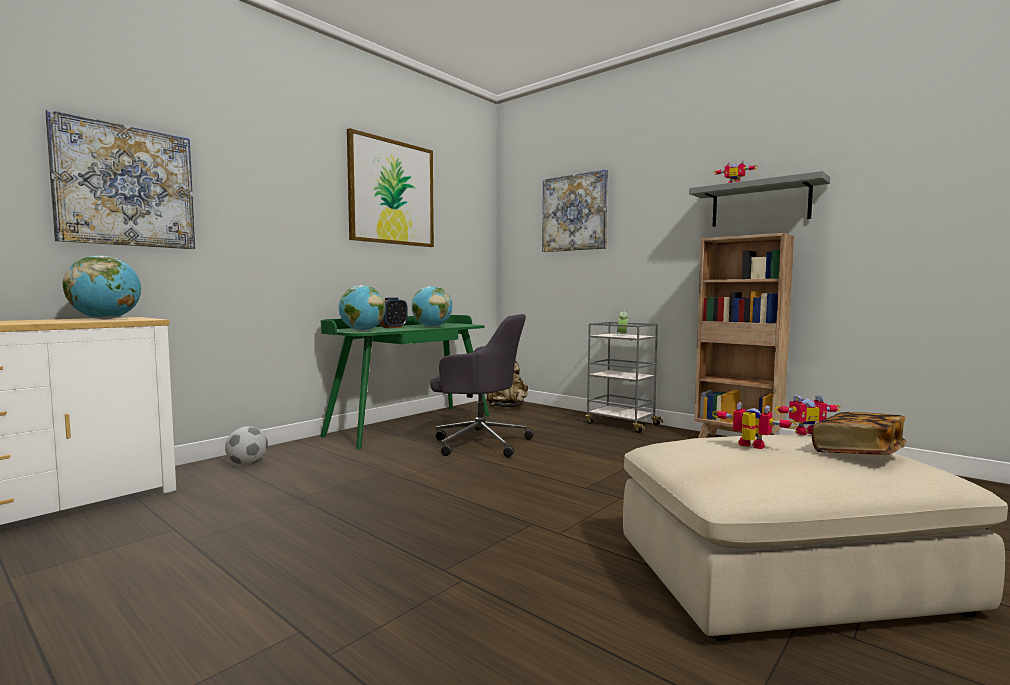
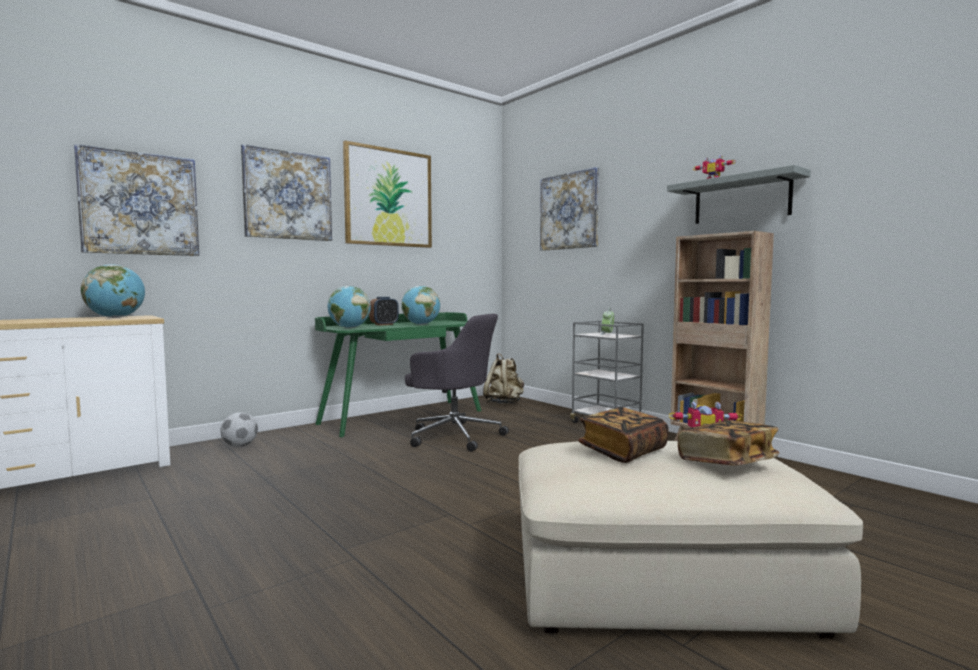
camera: 10 degrees right, 0 degrees up
toy robot [712,402,797,449] -> book [578,407,668,463]
none -> picture [241,144,332,241]

